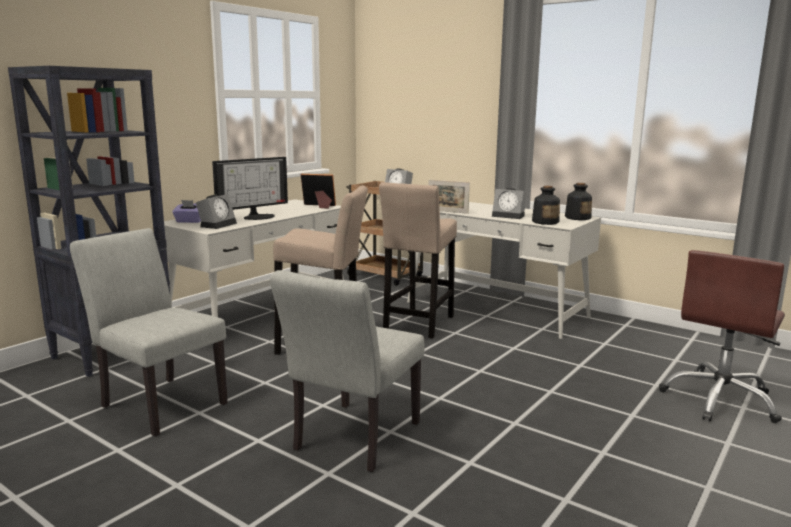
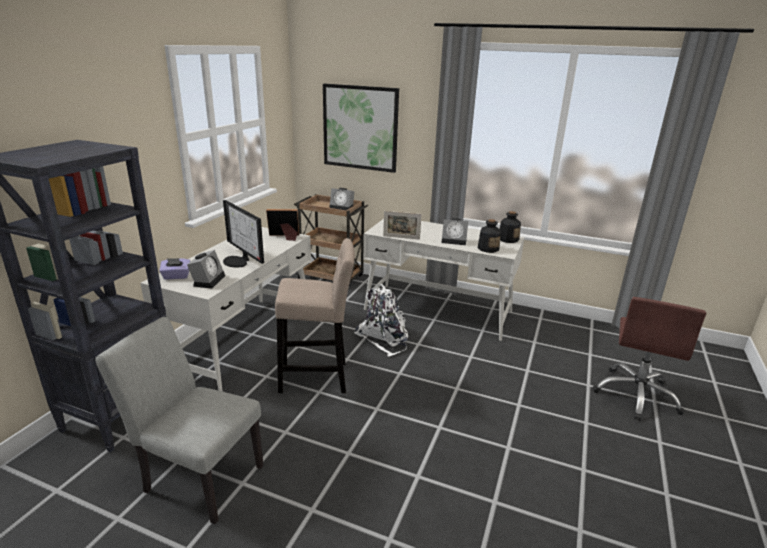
camera: 15 degrees left, 10 degrees up
monitor [212,157,288,220] -> monitor turned 105 degrees clockwise [223,200,264,267]
grey chair [270,270,424,472] -> none
beige stool [379,182,457,339] -> white backpack [354,284,408,357]
none -> picture [323,83,399,173]

